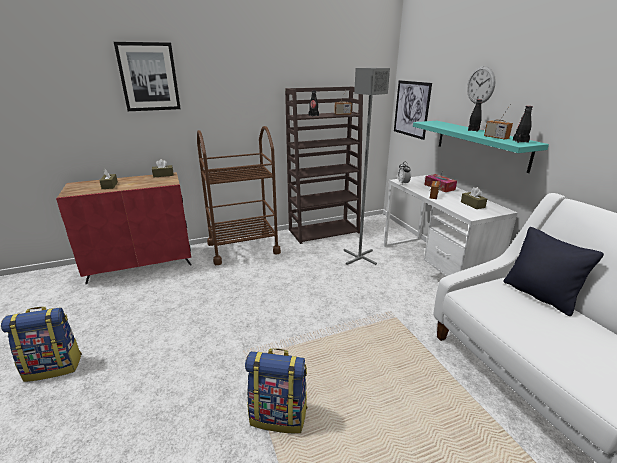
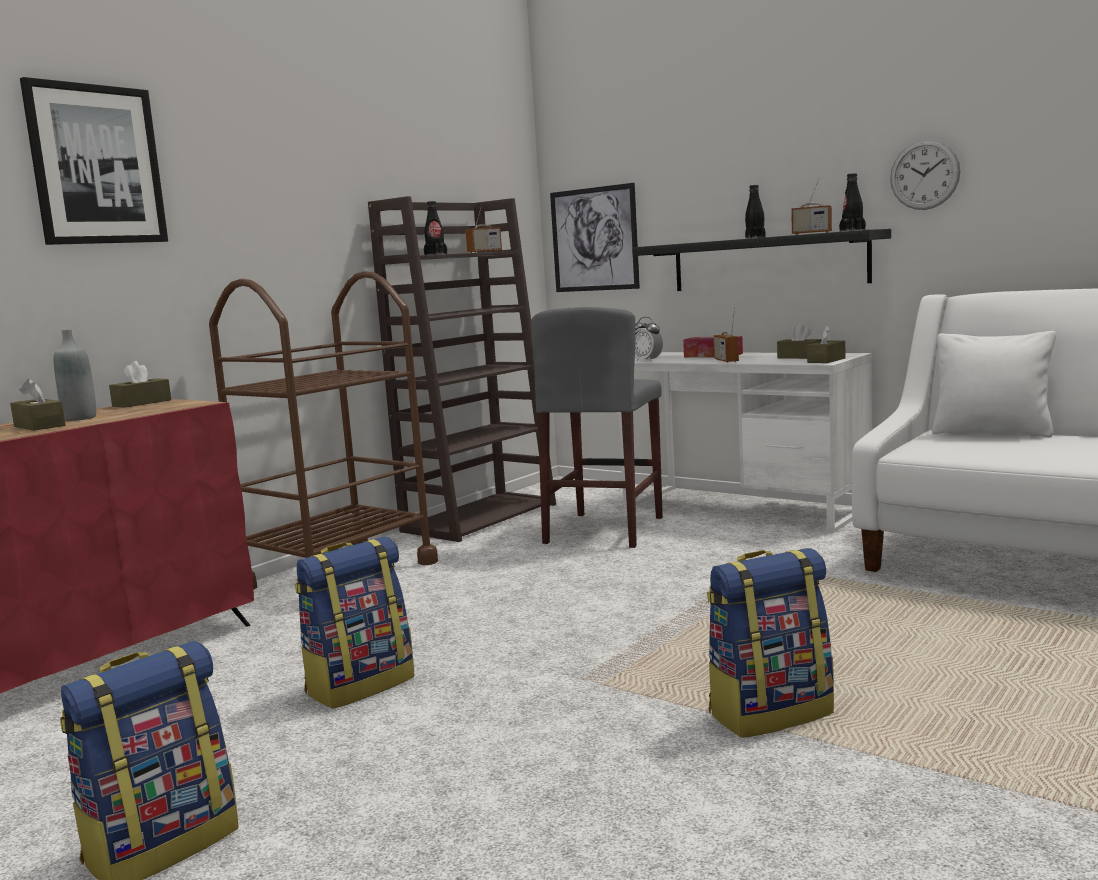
camera: 30 degrees left, 15 degrees down
grey floor lamp [344,68,390,265] -> grey stool [531,307,663,548]
turquoise shelf [413,121,549,173] -> black shelf [632,229,891,291]
wall clock [467,66,496,104] -> wall clock moved to [890,140,961,210]
black pillow [503,227,604,316] -> white pillow [932,331,1056,437]
none -> grey bottle [54,329,96,421]
none -> backpack [295,537,414,709]
none -> brown tissue box [807,325,845,363]

